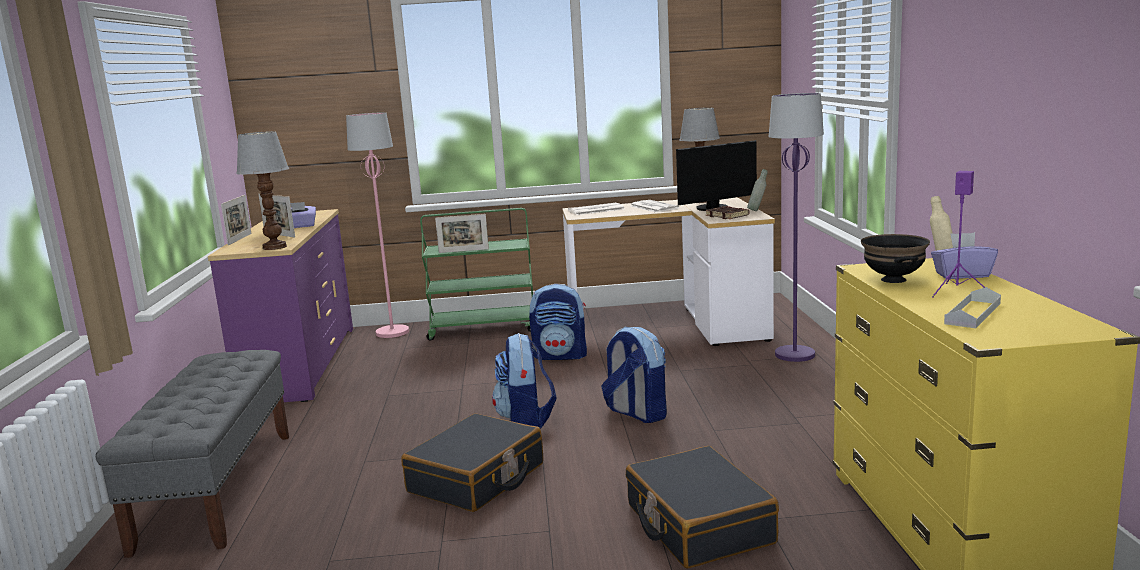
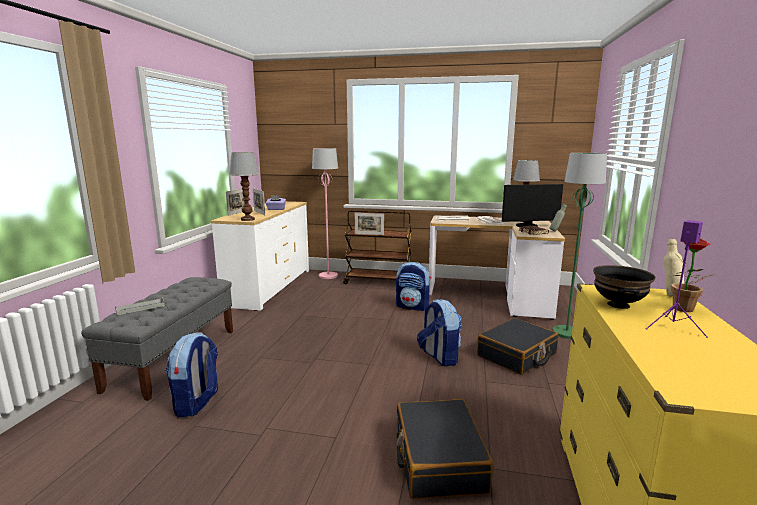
camera: 15 degrees right, 0 degrees up
purple dresser [208,209,353,402] -> white dresser [211,201,309,311]
black suitcase [401,414,543,512] -> black suitcase moved to [477,318,558,375]
green cart [420,208,533,340] -> brown cart [343,210,412,284]
backpack [492,333,556,428] -> backpack moved to [165,332,218,417]
purple floor lamp [769,93,824,362] -> green floor lamp [553,153,607,339]
purple tissue box [931,232,998,279] -> potted plant [671,239,715,312]
grey tray [944,287,1001,328] -> grey tray moved to [115,297,165,315]

